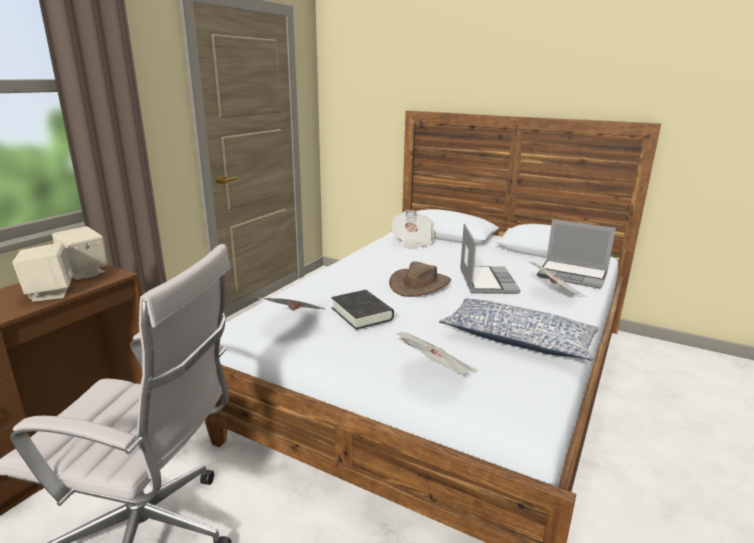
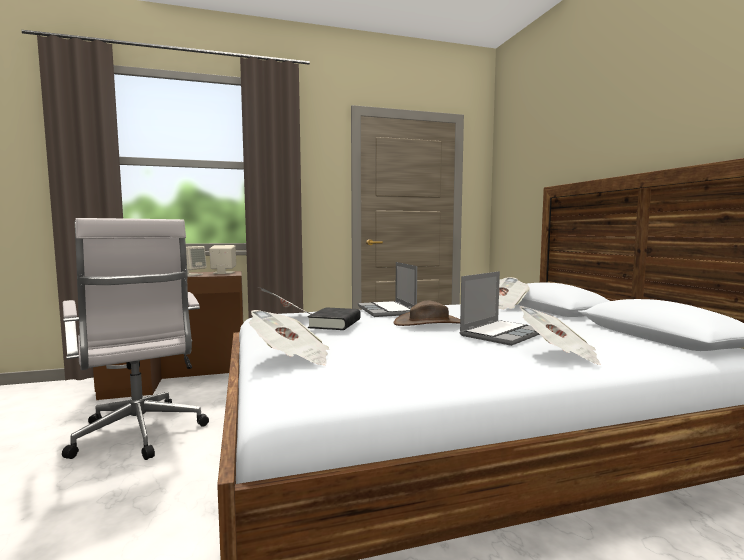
camera: 45 degrees right, 15 degrees down
pillow [439,298,600,361] -> none
laptop [537,219,616,289] -> laptop moved to [358,262,417,317]

